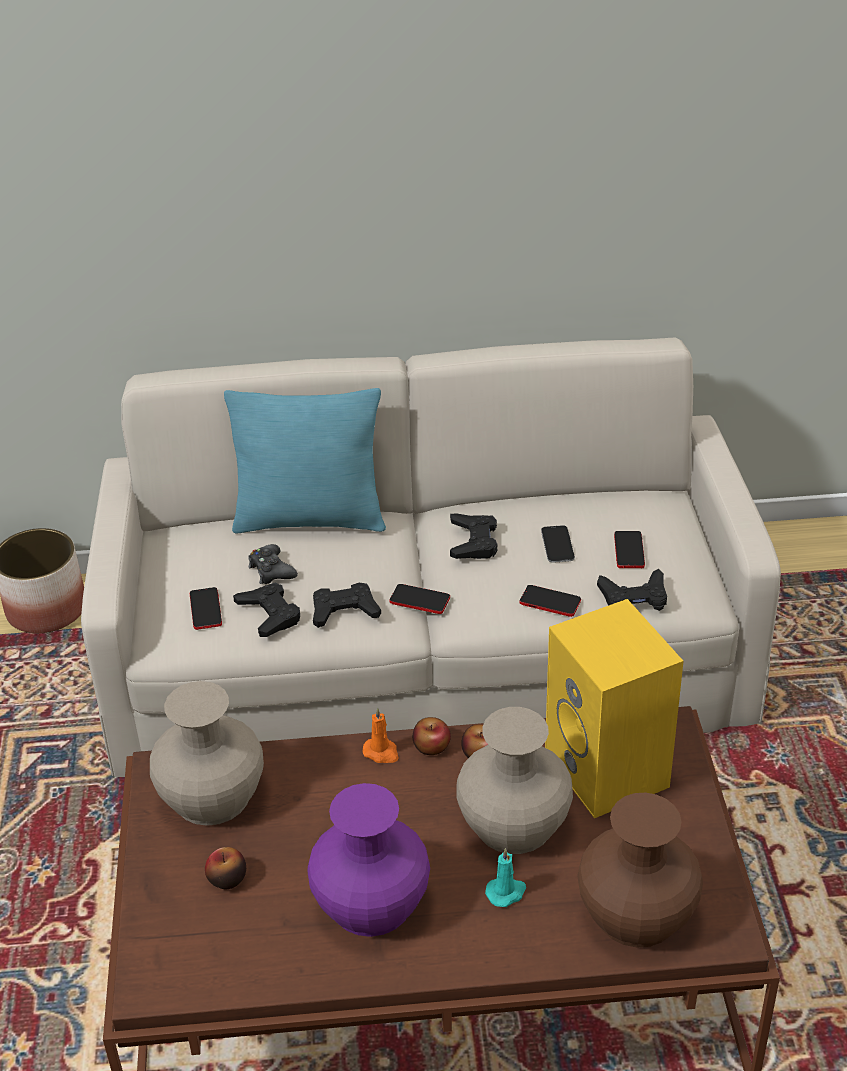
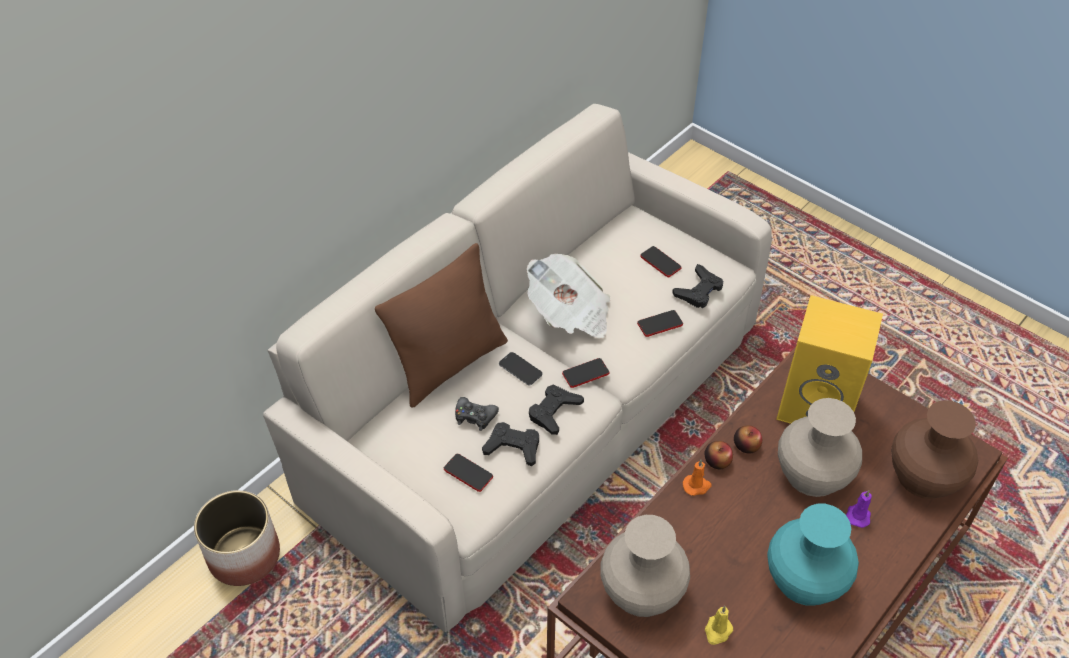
camera: 45 degrees left, 10 degrees up
apple [205,847,246,889] -> yellow candle [705,606,733,645]
turquoise pillow [224,388,386,533] -> brown pillow [375,243,508,408]
purple vase [308,783,430,937] -> turquoise vase [767,504,859,605]
black game controller [450,513,498,559] -> newspaper [527,254,610,338]
turquoise candle [485,848,526,907] -> purple candle [846,490,872,528]
phone [541,525,575,563] -> phone moved to [499,352,543,386]

